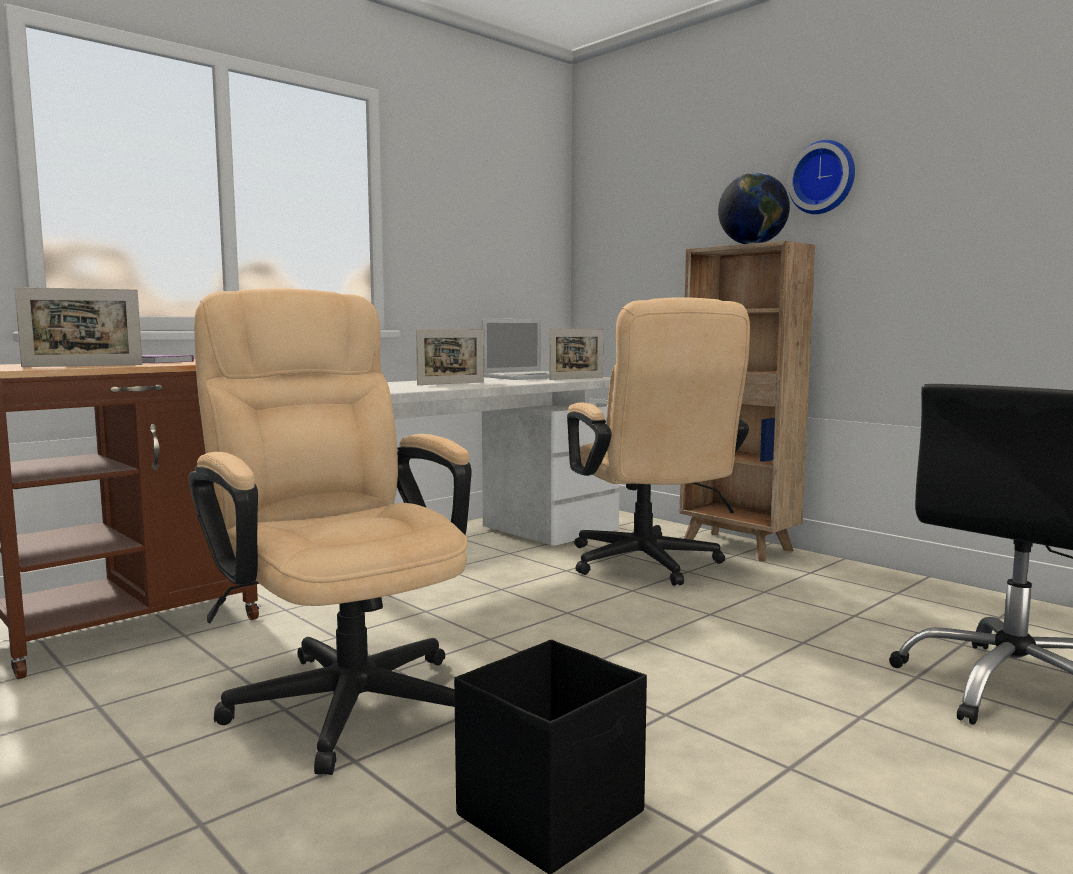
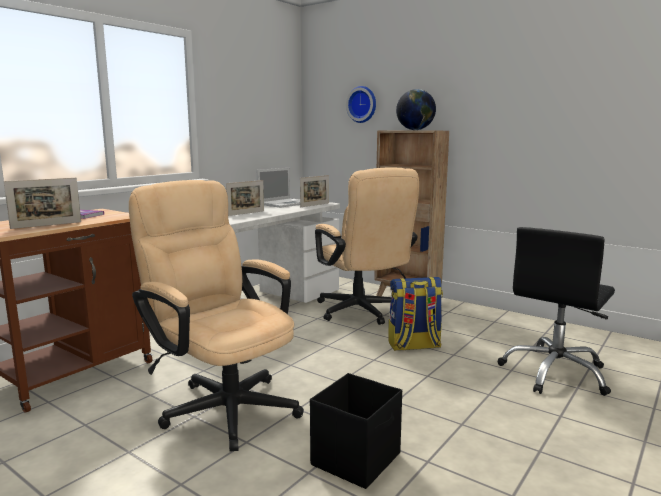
camera: 10 degrees left, 5 degrees up
wall clock [788,140,855,214] -> wall clock moved to [346,86,376,123]
none -> backpack [388,277,443,351]

